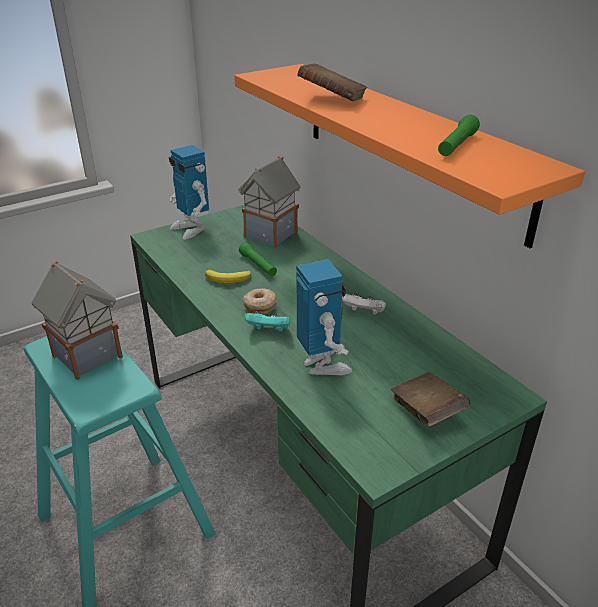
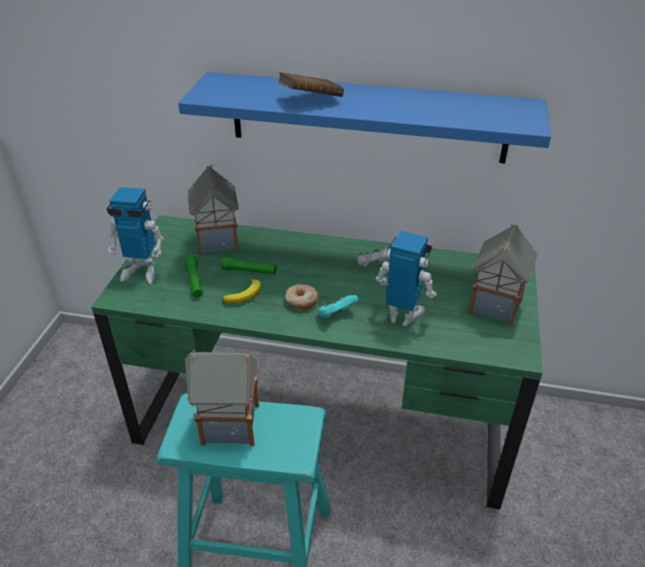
camera: 45 degrees left, 5 degrees up
orange shelf [234,64,585,248] -> blue shelf [178,72,551,164]
brown book [391,372,471,427] -> toy house [468,224,537,326]
green flashlight [438,115,480,156] -> green flashlight moved to [184,255,203,298]

